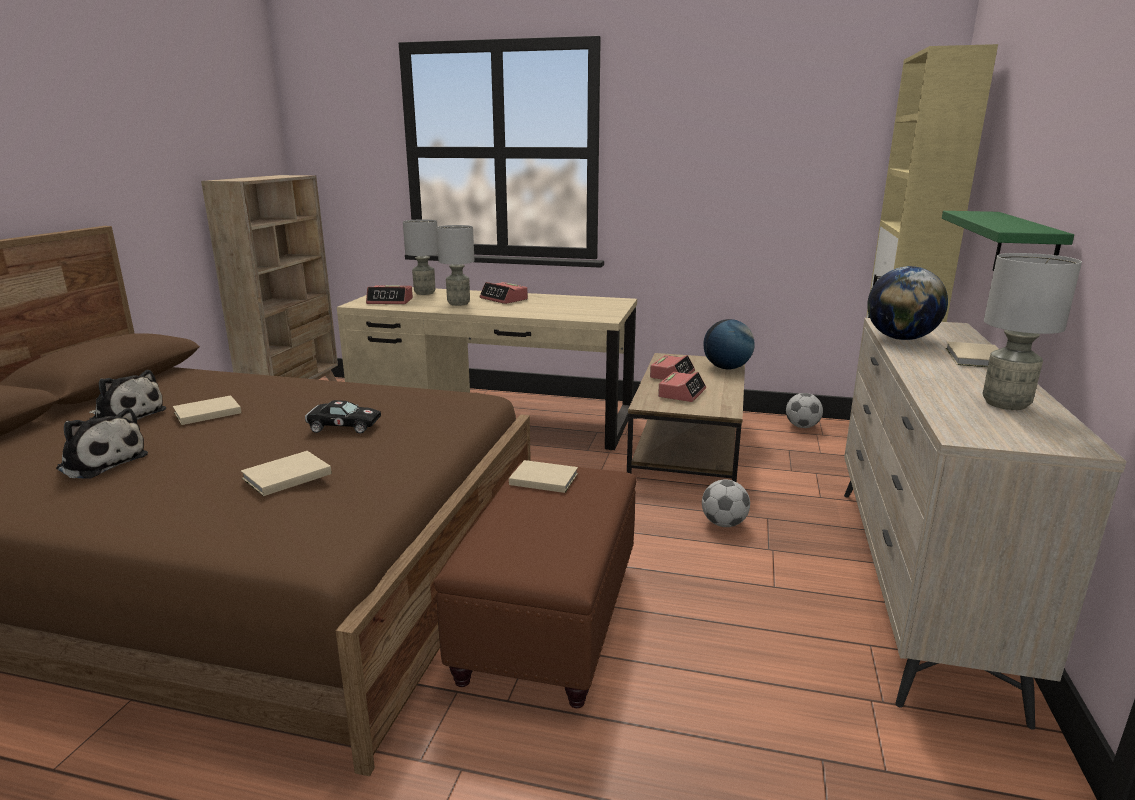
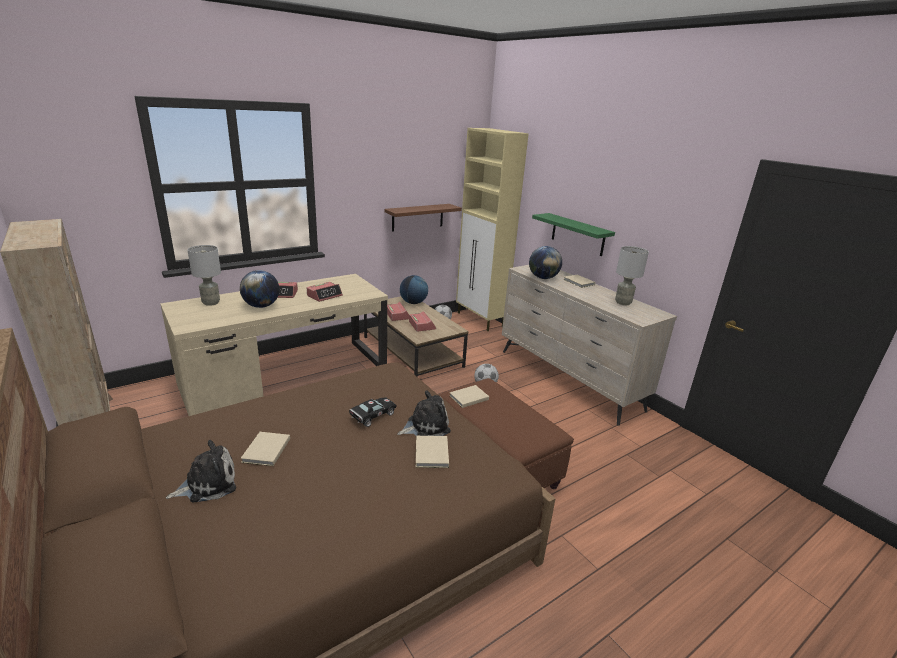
camera: 50 degrees left, 5 degrees up
plush toy [56,408,148,479] -> plush toy moved to [397,390,451,436]
alarm clock [366,285,413,304] -> alarm clock moved to [307,282,343,302]
grey table lamp [436,225,475,306] -> globe [240,270,279,308]
none -> brown shelf [384,204,462,232]

